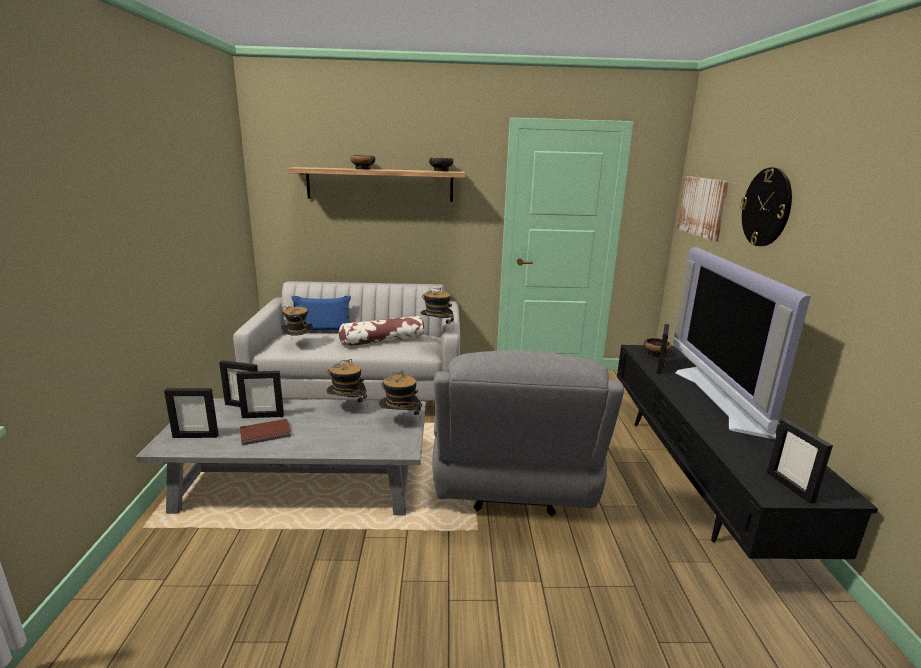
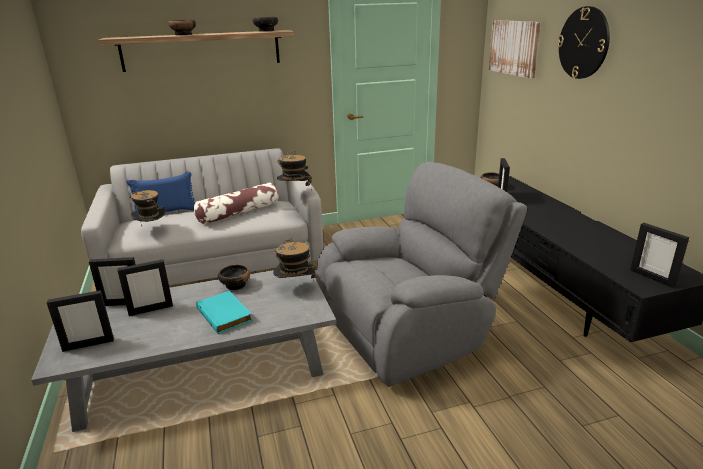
camera: 15 degrees left, 5 degrees up
brown book [240,419,291,446] -> none
hat [326,359,368,407] -> bowl [218,264,250,290]
grey armchair [432,350,624,516] -> grey armchair turned 105 degrees counterclockwise [316,162,527,387]
television [673,247,811,439] -> none
none -> turquoise book [196,291,253,334]

